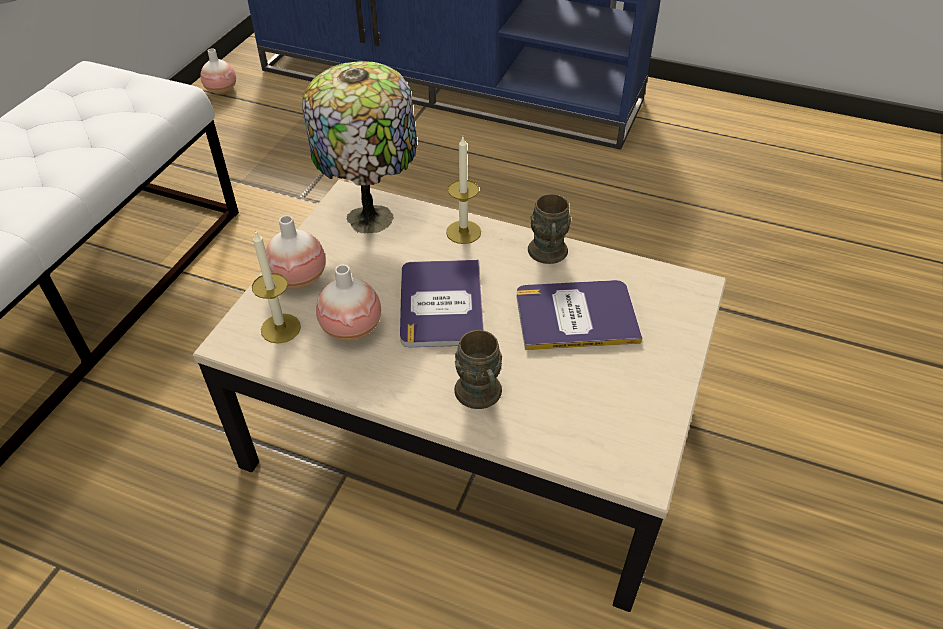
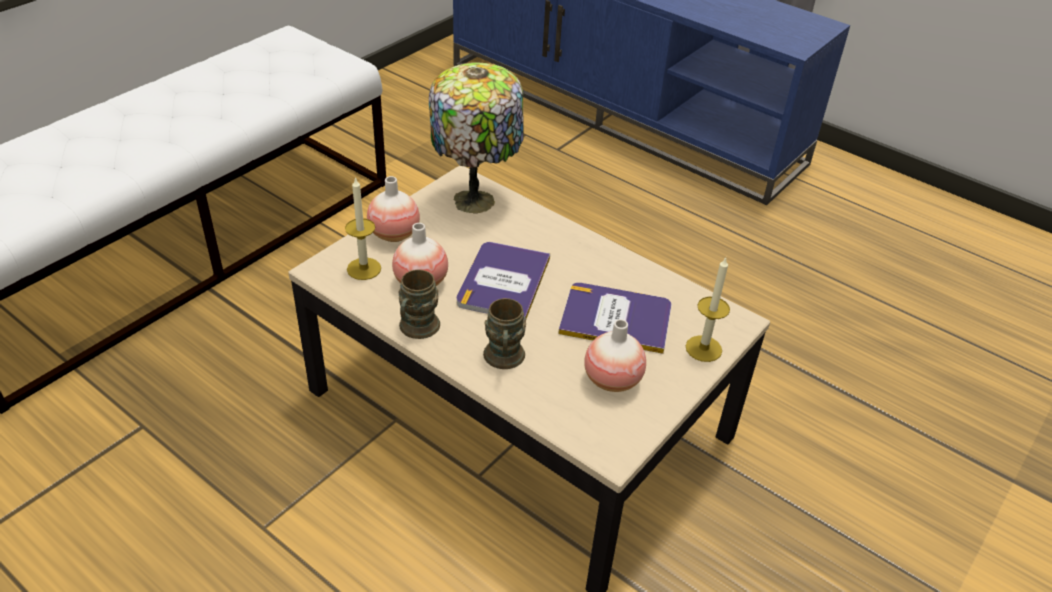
camera: 15 degrees right, 5 degrees down
vase [200,48,236,95] -> vase moved to [584,319,646,392]
candle [446,137,481,244] -> candle moved to [686,257,730,362]
brown mug [528,194,571,264] -> brown mug moved to [399,270,440,339]

